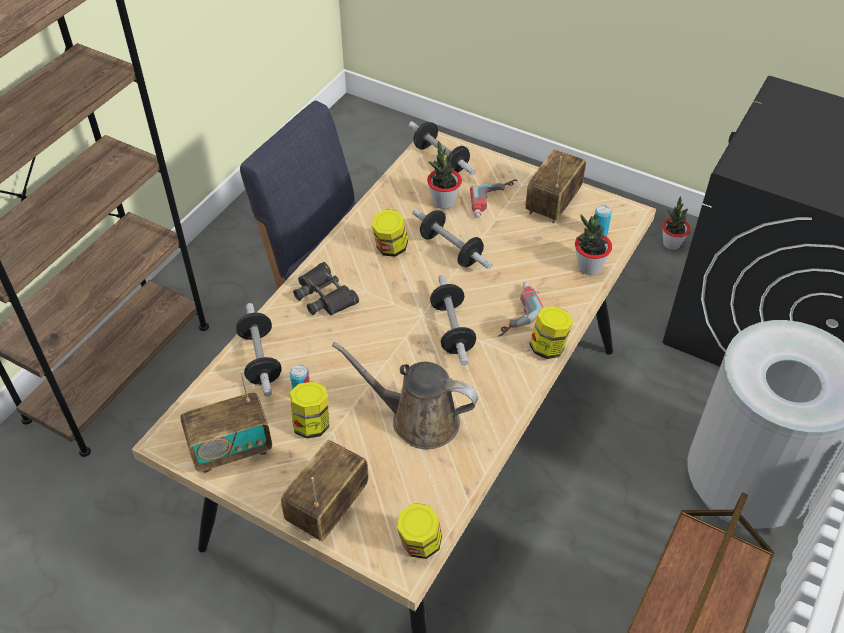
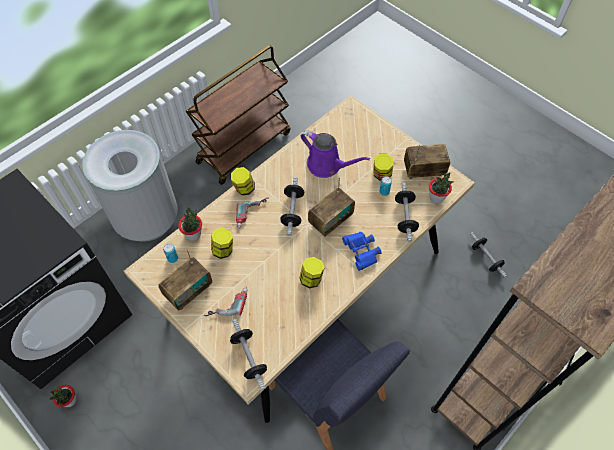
camera: 165 degrees left, 10 degrees up
radio [281,440,369,541] -> radio moved to [308,178,355,237]
black binoculars [293,262,359,315] -> blue binoculars [342,232,382,271]
brown watering can [332,342,478,449] -> purple watering can [301,130,370,178]
jar [397,503,442,559] -> jar moved to [211,228,233,259]
dumbbell [413,209,492,269] -> dumbbell moved to [470,232,507,278]
potted plant [427,140,462,209] -> potted plant moved to [429,172,453,203]

